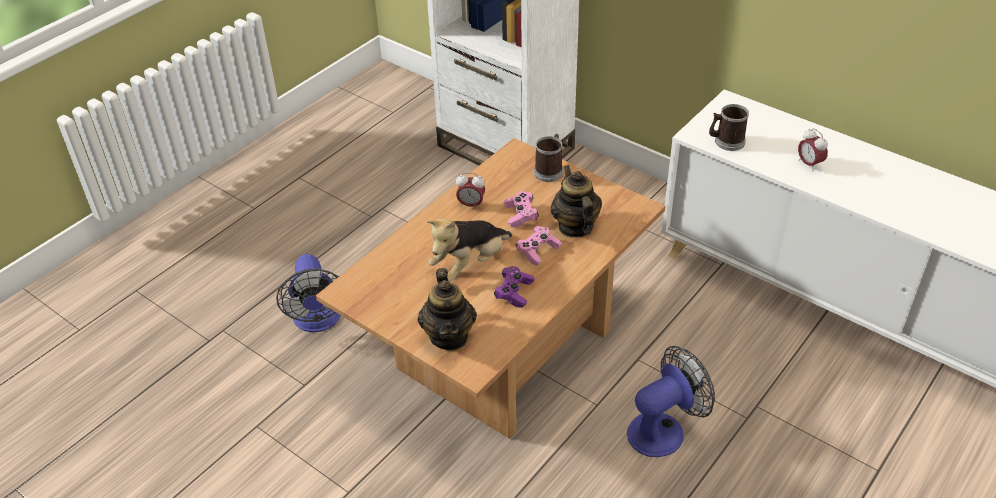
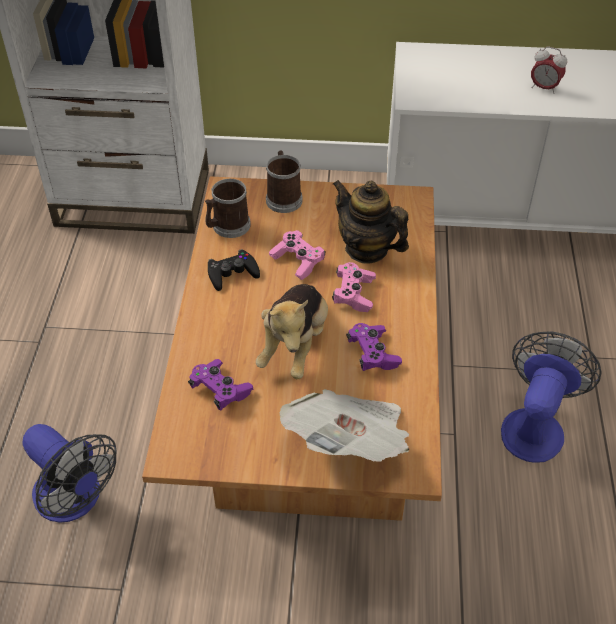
camera: 35 degrees left, 5 degrees up
teapot [417,268,477,350] -> newspaper [279,389,409,462]
alarm clock [456,173,485,209] -> black game controller [208,249,260,291]
mug [709,104,749,151] -> mug moved to [205,179,251,238]
none -> purple game controller [188,359,253,411]

